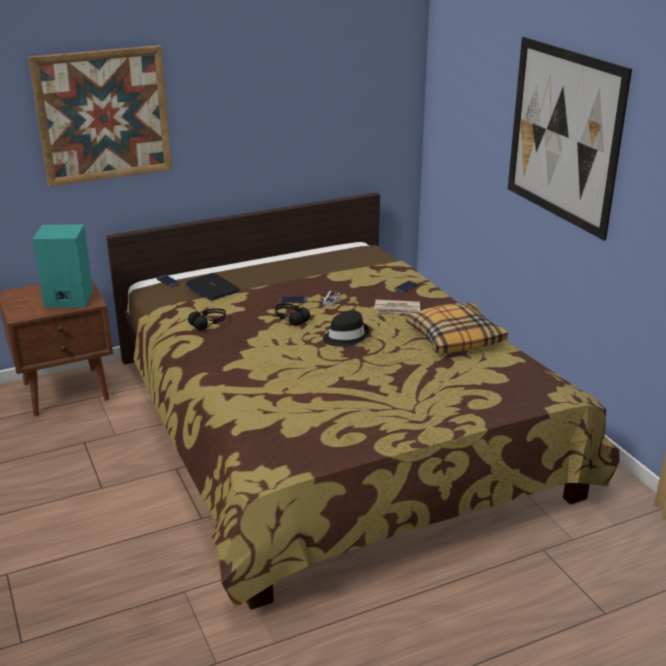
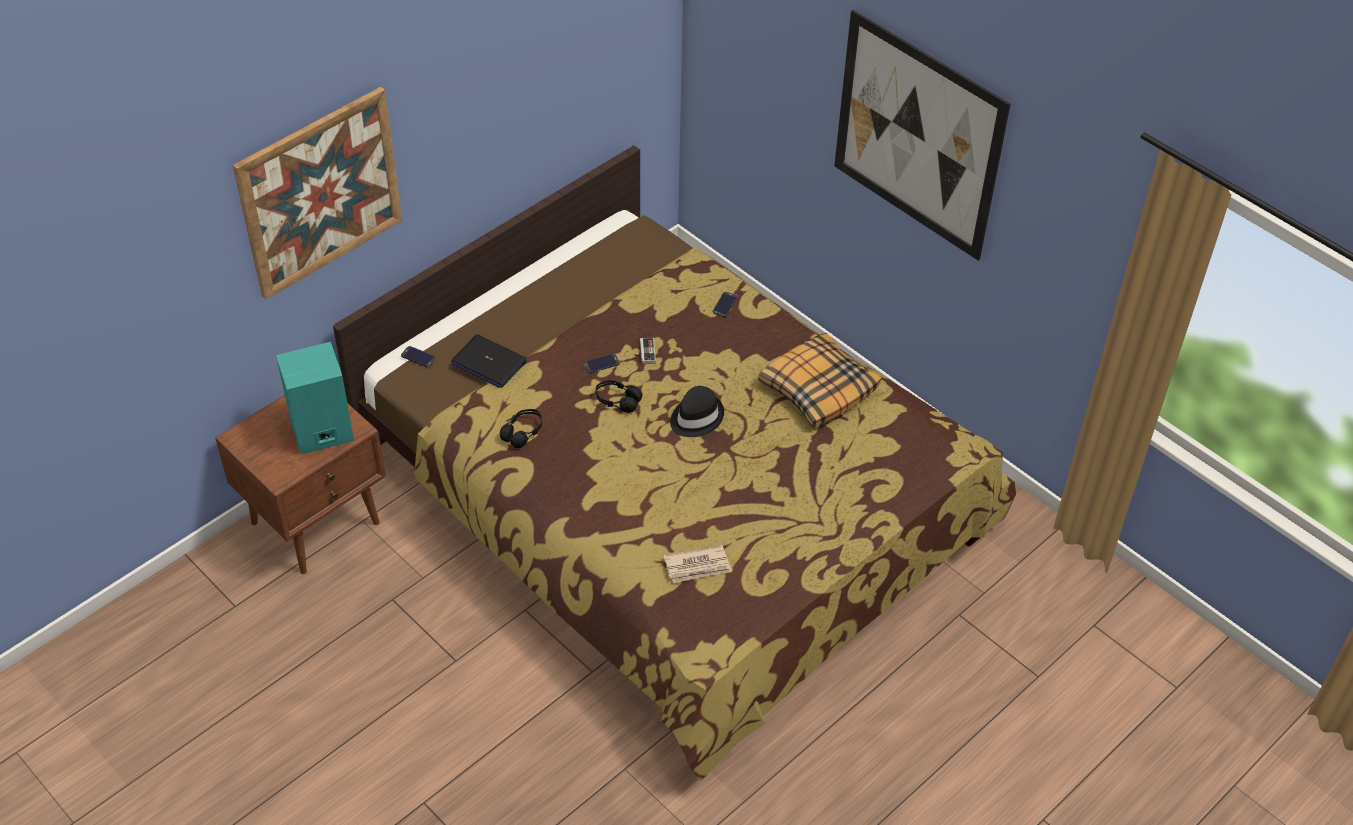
camera: 20 degrees left, 20 degrees up
newspaper [374,299,421,314] -> newspaper moved to [663,545,732,583]

